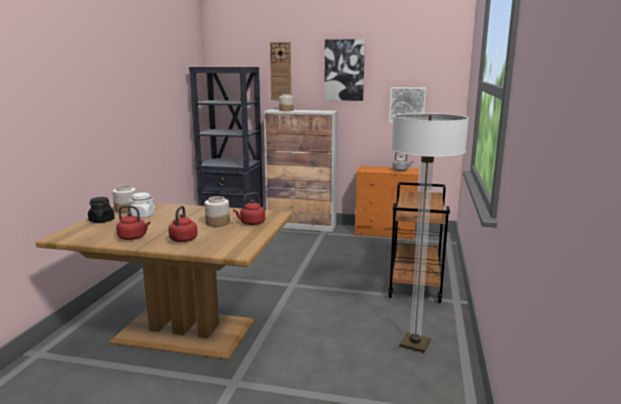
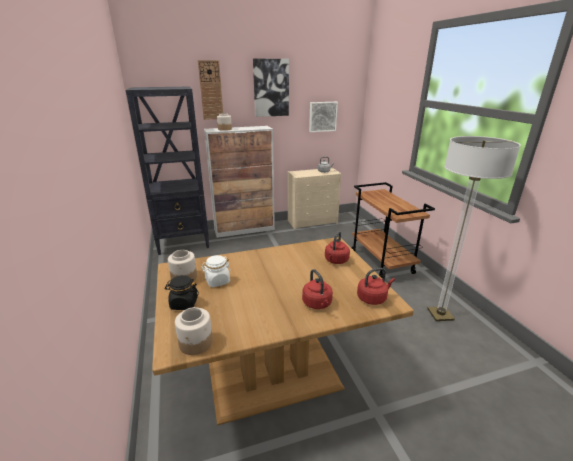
camera: 30 degrees left, 10 degrees up
red kettle [116,205,151,240] -> red kettle moved to [357,268,395,305]
jar [205,196,230,227] -> jar moved to [175,307,213,355]
orange dresser [355,166,419,240] -> beige dresser [288,168,341,229]

